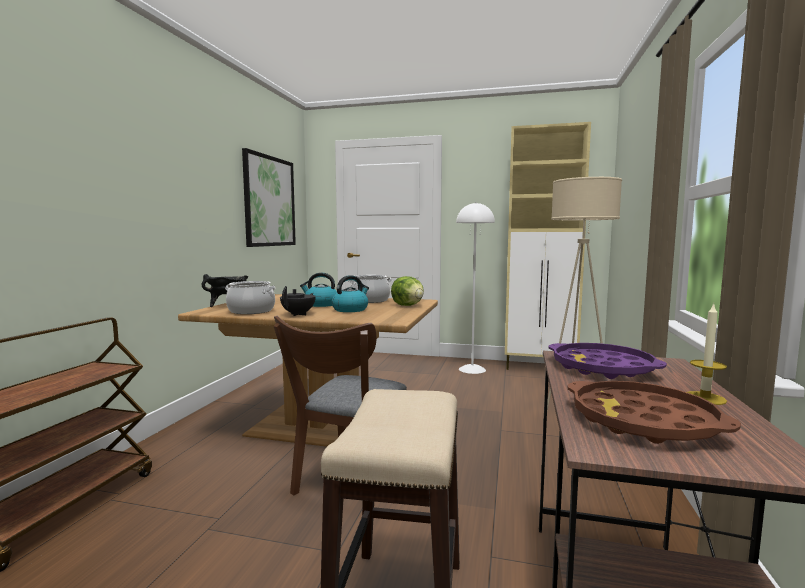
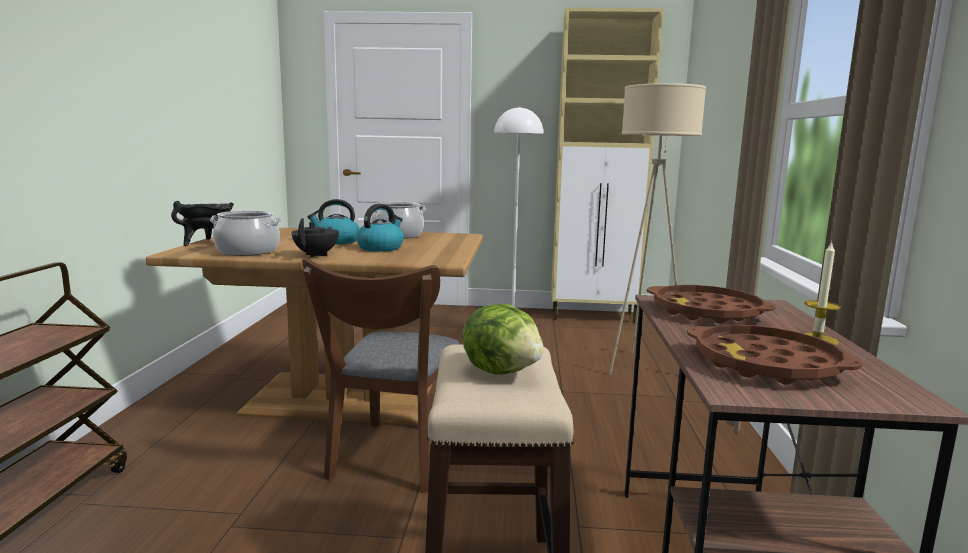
camera: 10 degrees left, 5 degrees up
picture [242,148,296,247] -> none
lettuce [391,276,424,306] -> lettuce moved to [462,304,544,375]
purple tray [548,343,667,379] -> brown tray [647,285,776,324]

